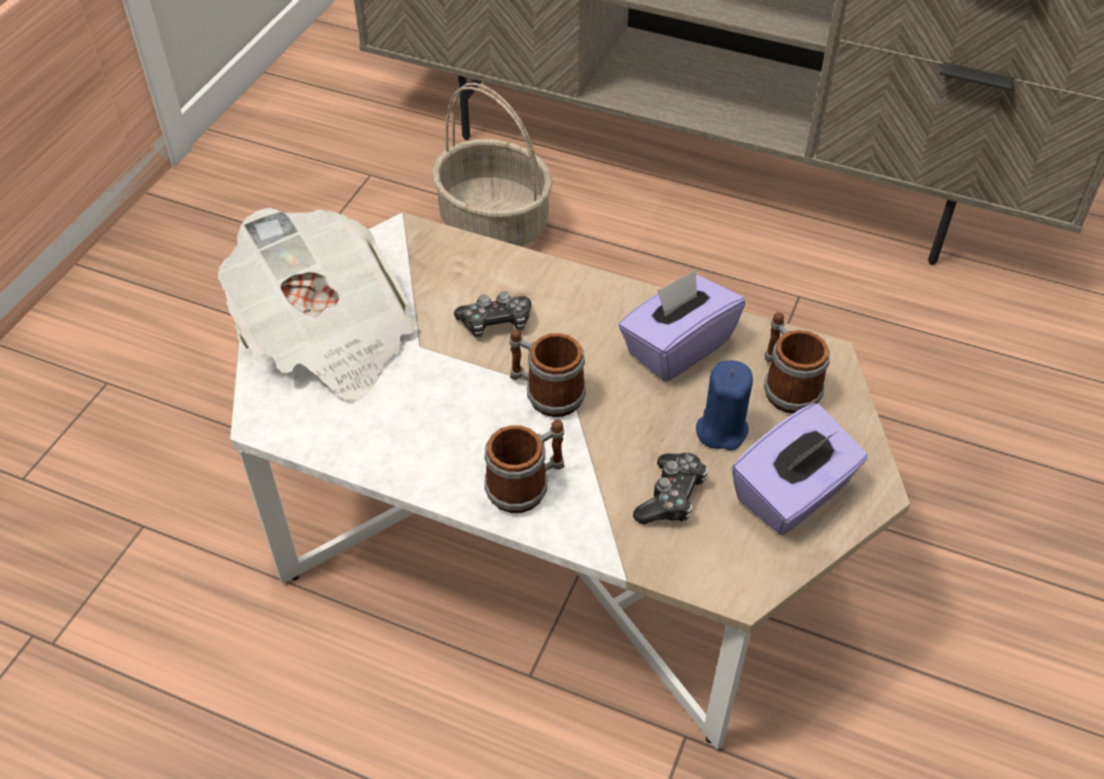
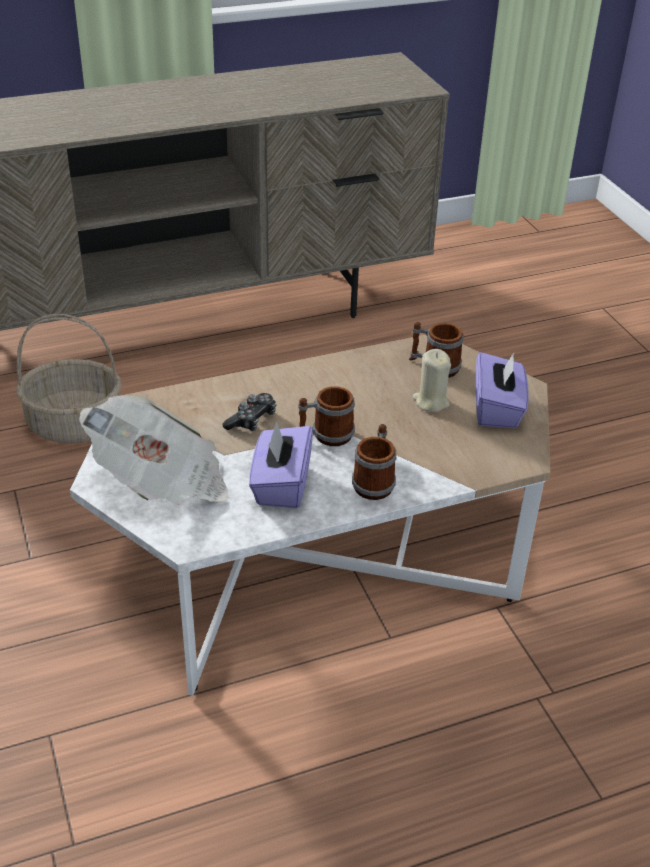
camera: 45 degrees left, 10 degrees down
purple tissue box [618,269,745,382] -> purple tissue box moved to [249,421,313,508]
game controller [633,453,708,524] -> none
blue candle [696,361,753,450] -> beige candle [413,349,451,412]

